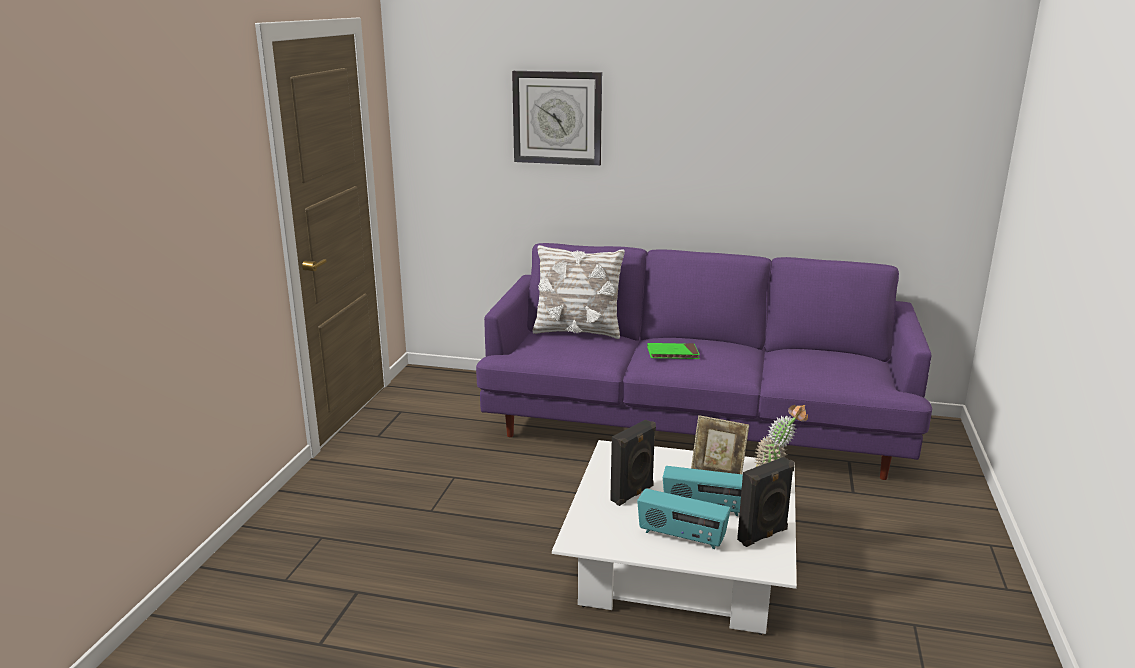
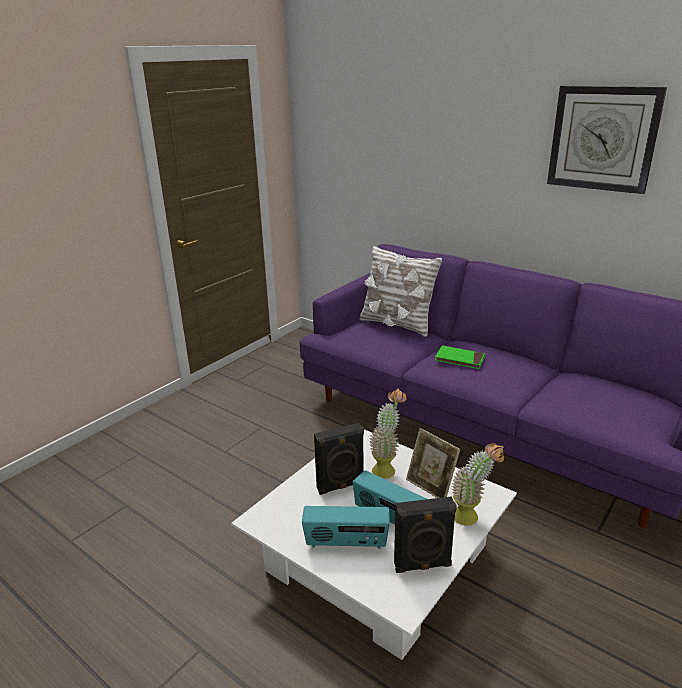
camera: 25 degrees right, 5 degrees up
wall clock [512,71,602,166] -> wall clock moved to [547,86,667,194]
radio [637,489,731,549] -> radio turned 45 degrees counterclockwise [302,506,390,549]
none -> potted plant [369,388,407,479]

